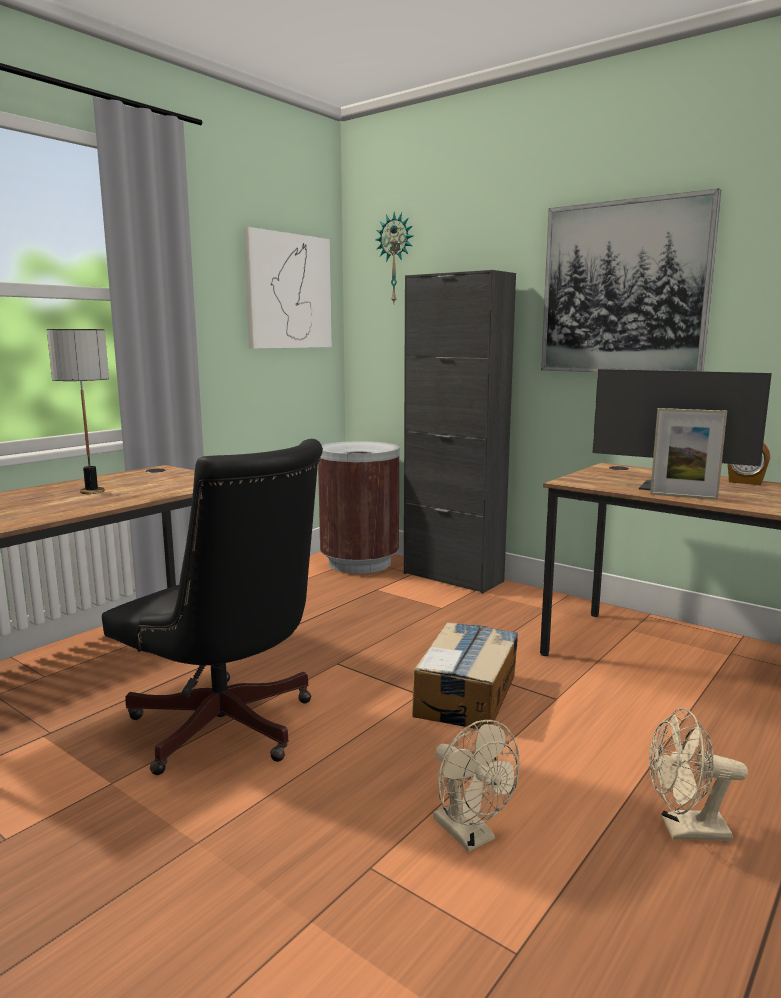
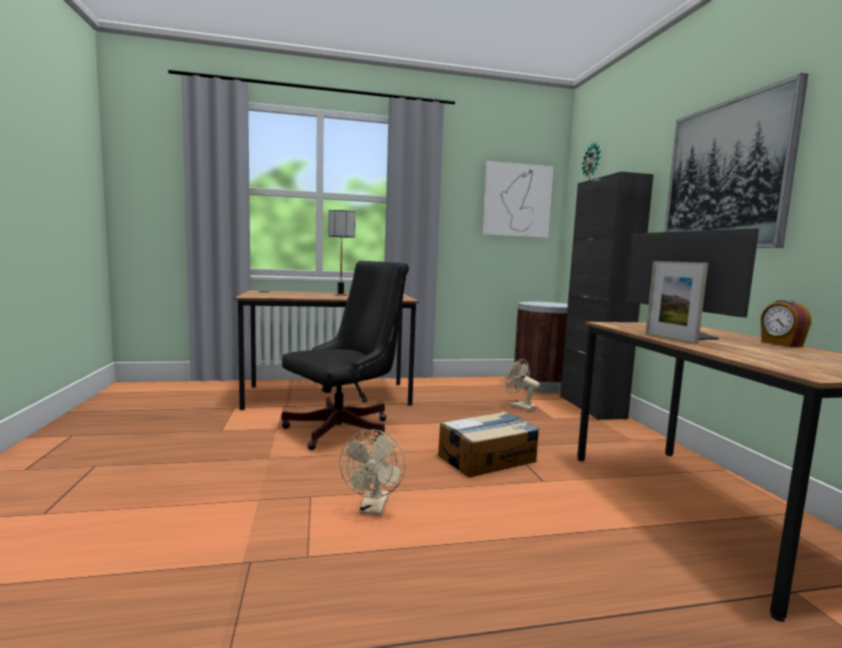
camera: 40 degrees right, 5 degrees down
black office chair [102,439,323,775] -> black office chair turned 120 degrees counterclockwise [282,261,409,450]
beige fan [649,708,748,841] -> beige fan moved to [505,359,540,411]

